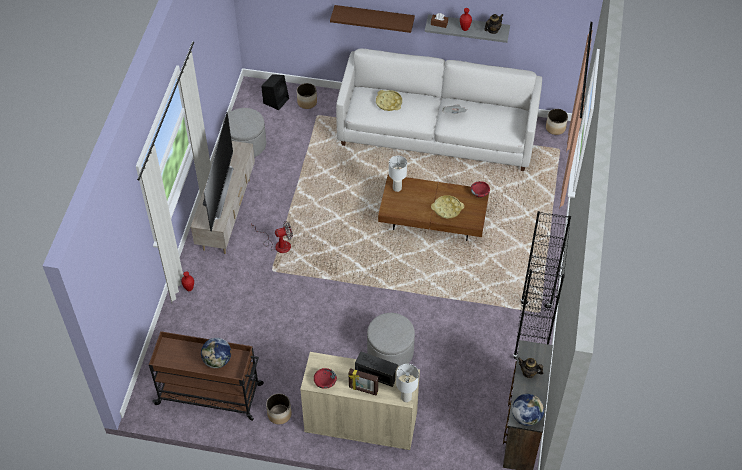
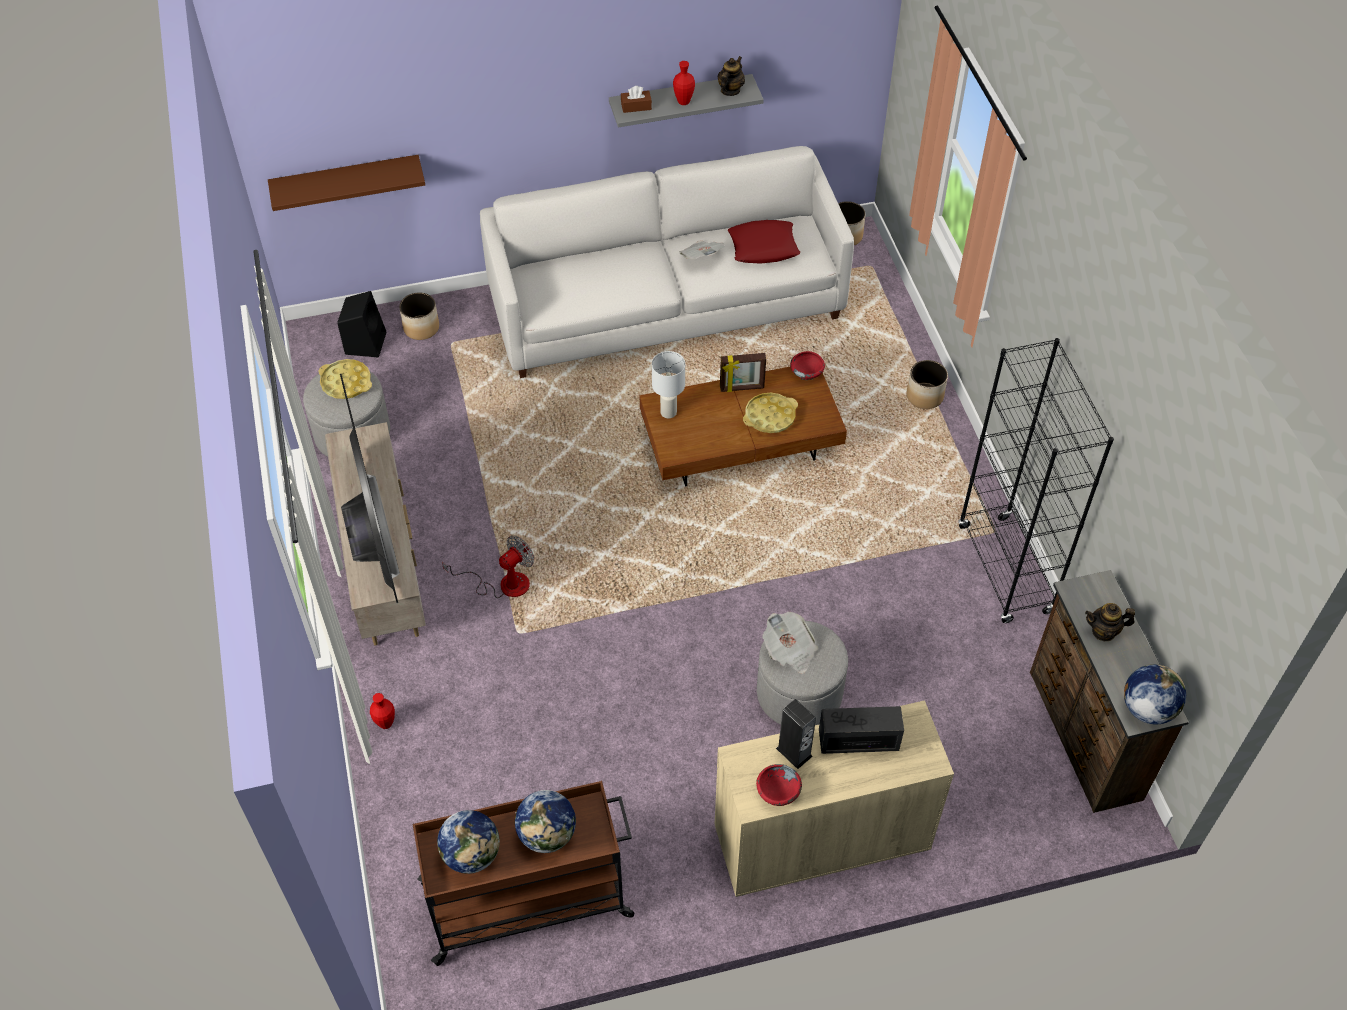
camera: 25 degrees left, 0 degrees up
planter [266,393,292,424] -> planter moved to [906,360,948,409]
brown shelf [330,5,415,33] -> brown shelf moved to [268,155,425,211]
picture frame [348,368,378,396] -> picture frame moved to [720,353,766,392]
yellow tray [376,90,402,111] -> yellow tray moved to [319,359,372,399]
white table lamp [396,364,419,402] -> none
none -> globe [437,810,500,874]
none -> red pillow [728,220,800,264]
none -> newspaper [763,612,818,674]
none -> speaker [776,699,816,769]

